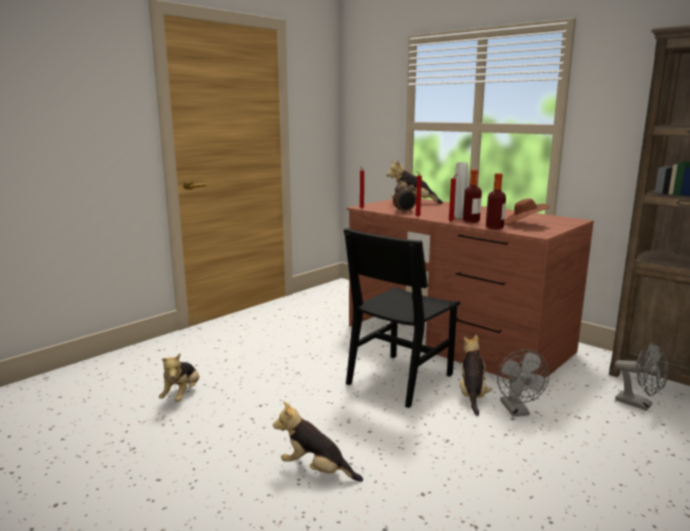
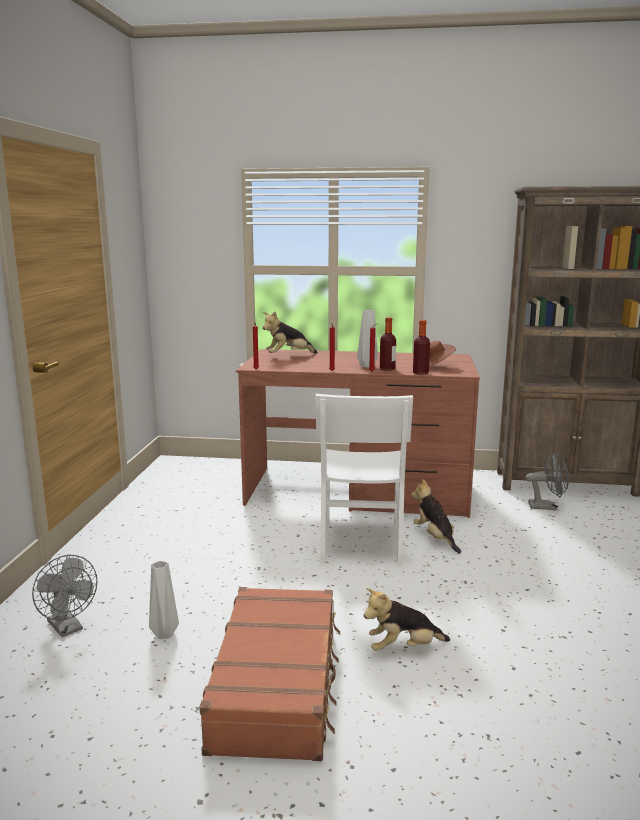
camera: 35 degrees left, 0 degrees up
plush toy [159,354,199,402] -> grey vase [149,561,179,639]
black chair [344,228,460,408] -> white chair [315,394,413,566]
alarm clock [393,181,416,213] -> none
grey fan [497,349,549,416] -> grey fan moved to [32,555,97,637]
none -> brown suitcase [199,587,340,761]

